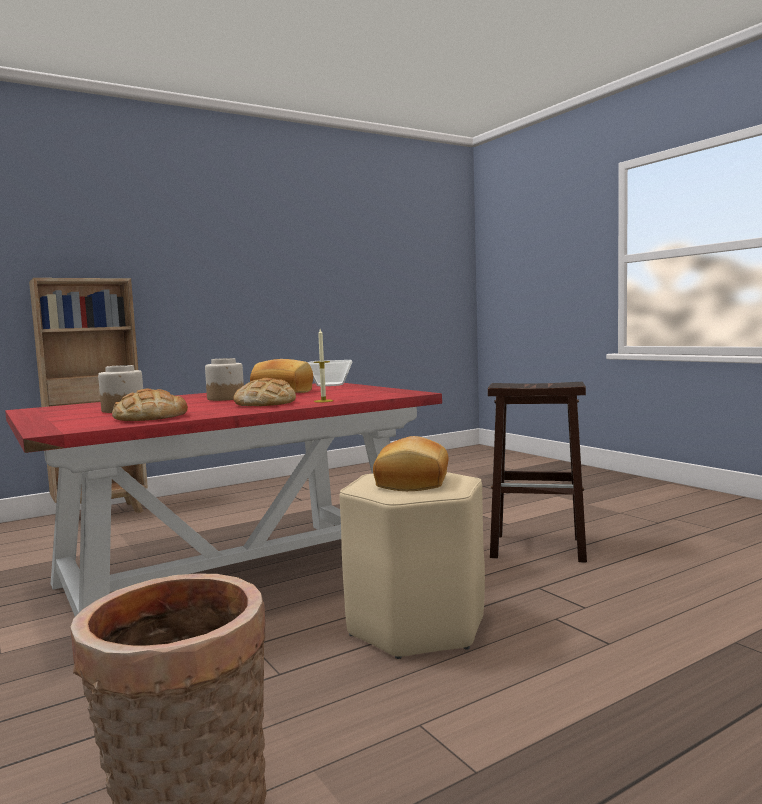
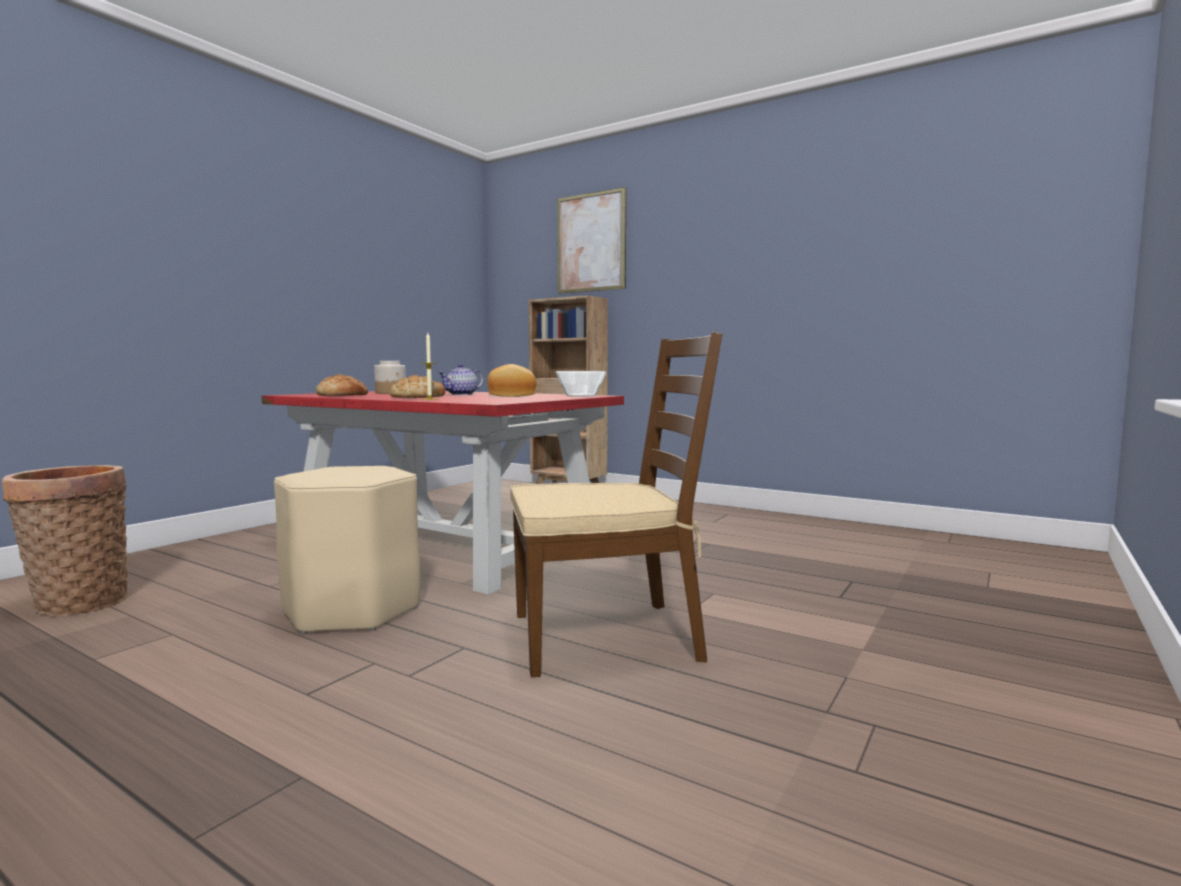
camera: 65 degrees right, 0 degrees up
jar [205,358,244,401] -> teapot [438,364,484,395]
bread [373,436,448,491] -> none
brown stool [488,382,587,563] -> brown chair [510,332,722,677]
none -> picture [557,187,626,294]

